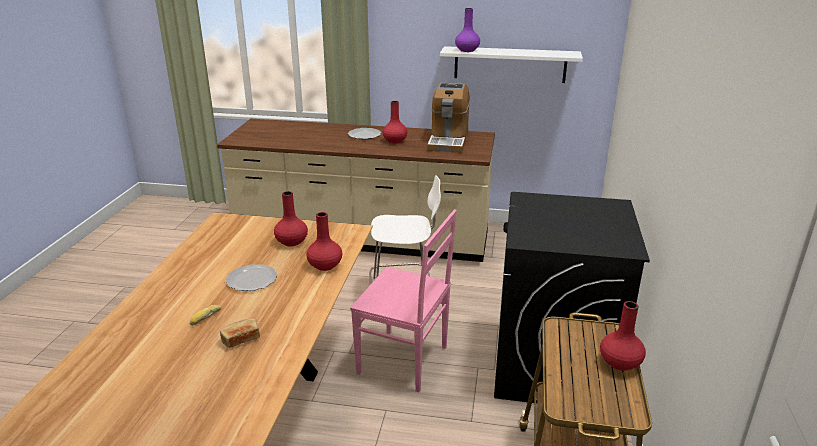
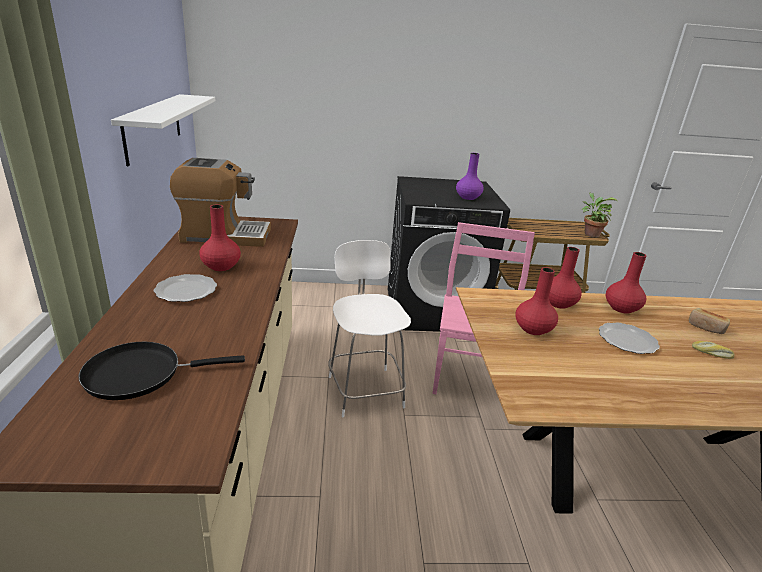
camera: 105 degrees left, 0 degrees up
purple vase [455,8,480,52] -> purple vase moved to [456,153,484,200]
red vase [600,301,646,370] -> red vase moved to [606,252,646,314]
none -> black frying pan [79,342,245,400]
none -> potted plant [582,193,617,238]

